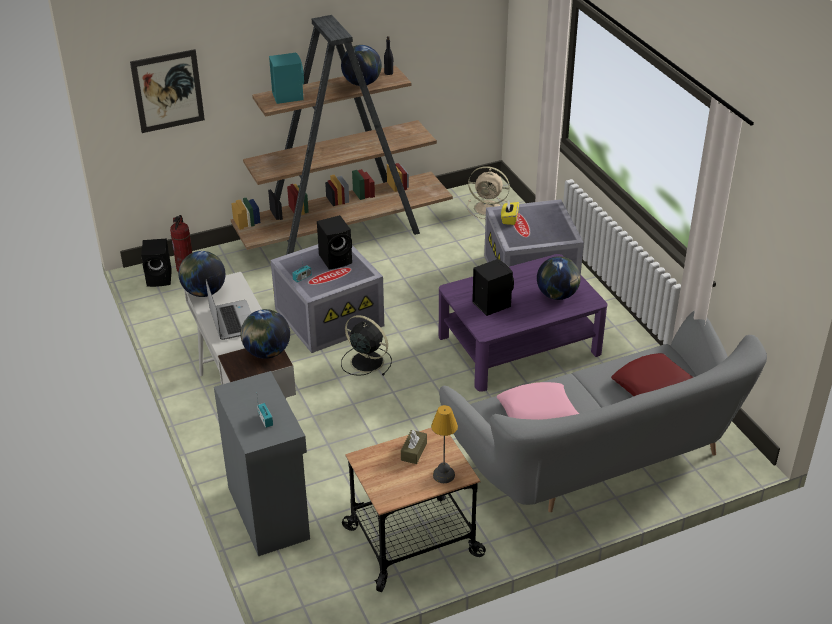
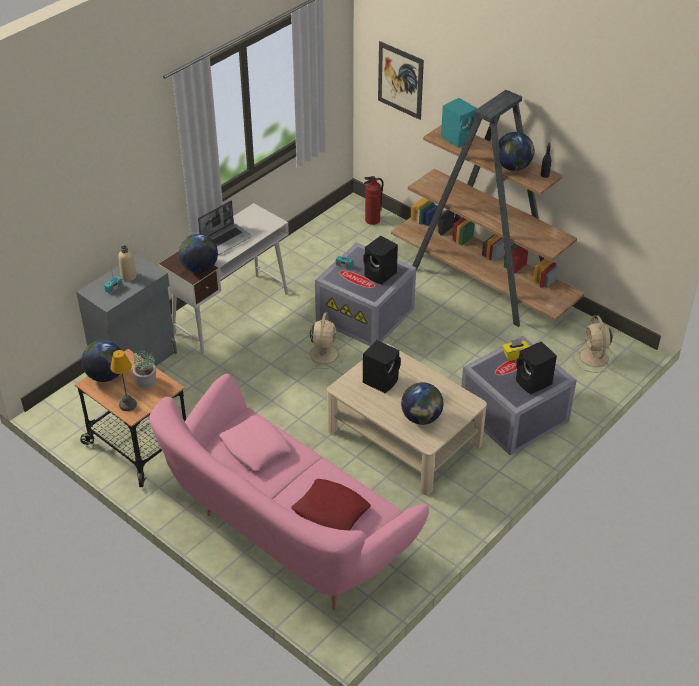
camera: 65 degrees right, 5 degrees up
black speaker [141,238,172,287] -> black speaker moved to [516,341,557,394]
globe [179,251,225,297] -> globe moved to [82,340,121,382]
black fan [341,315,392,376] -> beige fan [304,312,345,369]
brown tissue box [401,430,427,464] -> potted plant [133,348,156,388]
purple coffee table [439,254,608,392] -> beige coffee table [327,343,487,495]
grey sofa [439,311,767,512] -> pink sofa [149,374,429,611]
none -> beige bottle [118,245,137,281]

